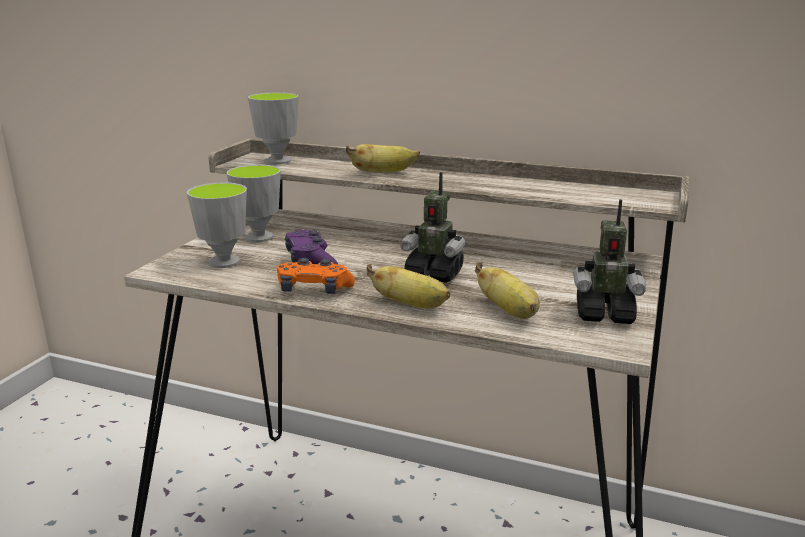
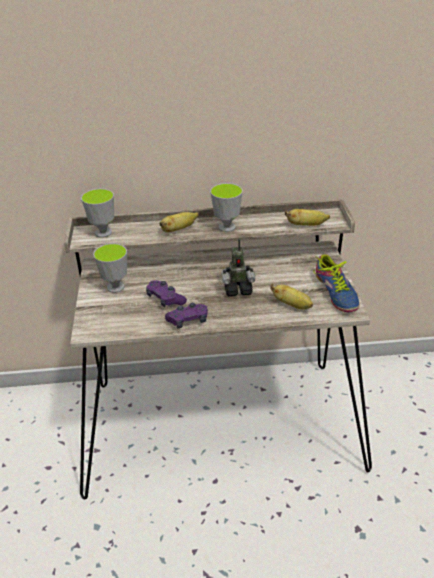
camera: 25 degrees left, 15 degrees up
cup [187,183,247,268] -> cup moved to [210,183,243,232]
orange game controller [277,258,355,294] -> purple game controller [165,303,208,328]
banana [367,264,450,308] -> banana moved to [285,209,330,226]
toy robot [573,199,646,324] -> shoe [313,254,360,312]

